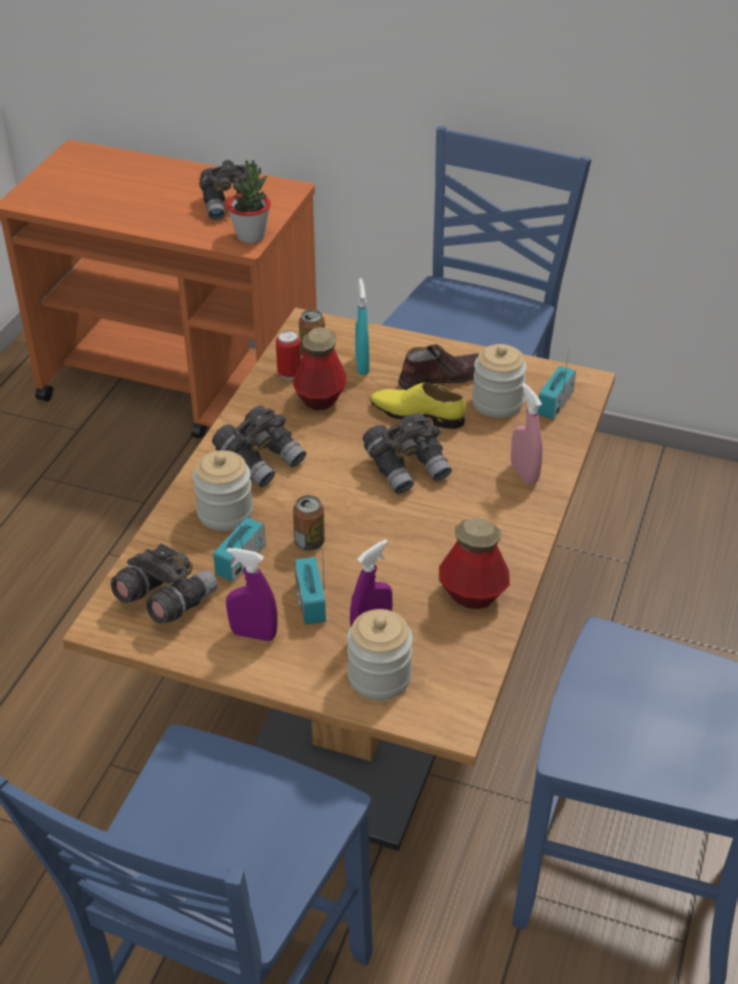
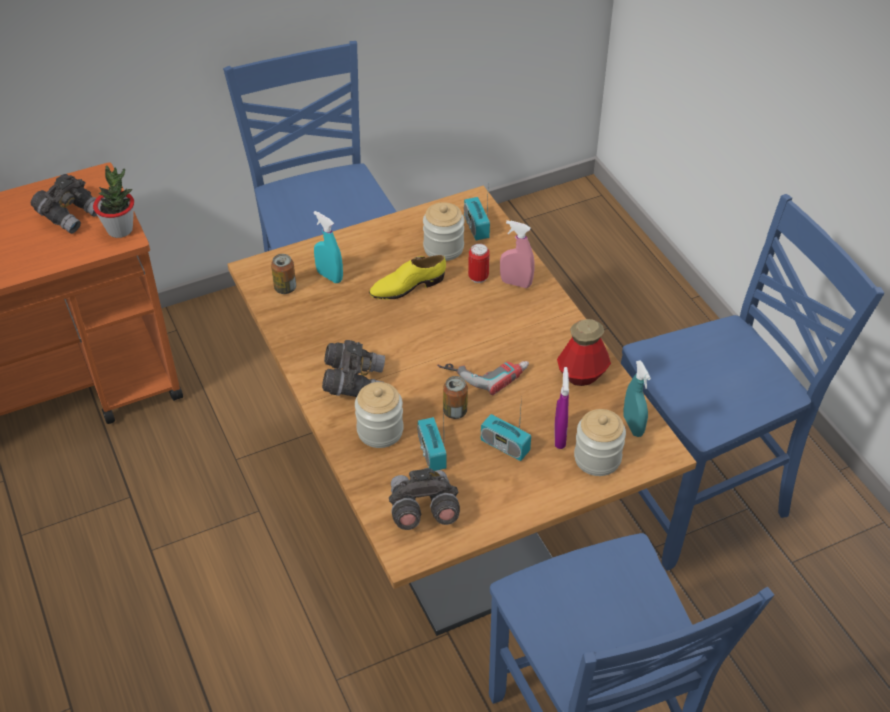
camera: 45 degrees left, 5 degrees up
purple spray bottle [226,548,278,641] -> none
can [276,330,302,380] -> can moved to [468,243,490,283]
bottle [293,327,347,410] -> none
grey binoculars [363,413,452,494] -> none
brown shoe [399,344,479,390] -> none
none -> power drill [437,361,529,395]
none -> turquoise spray bottle [623,360,651,437]

